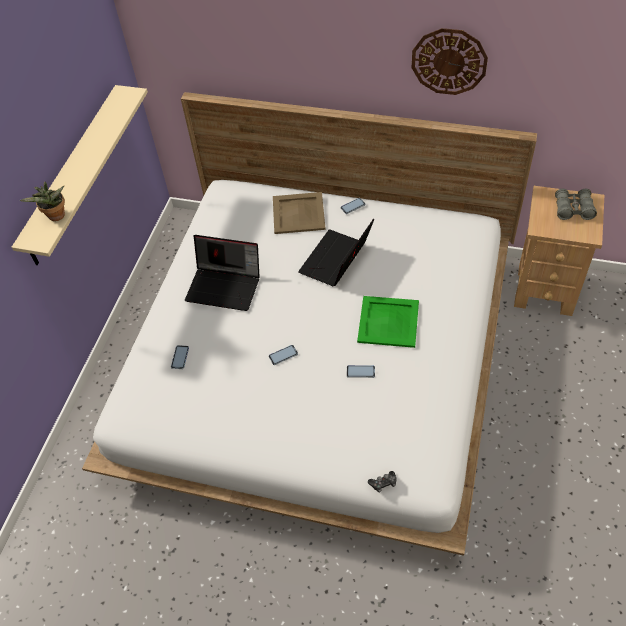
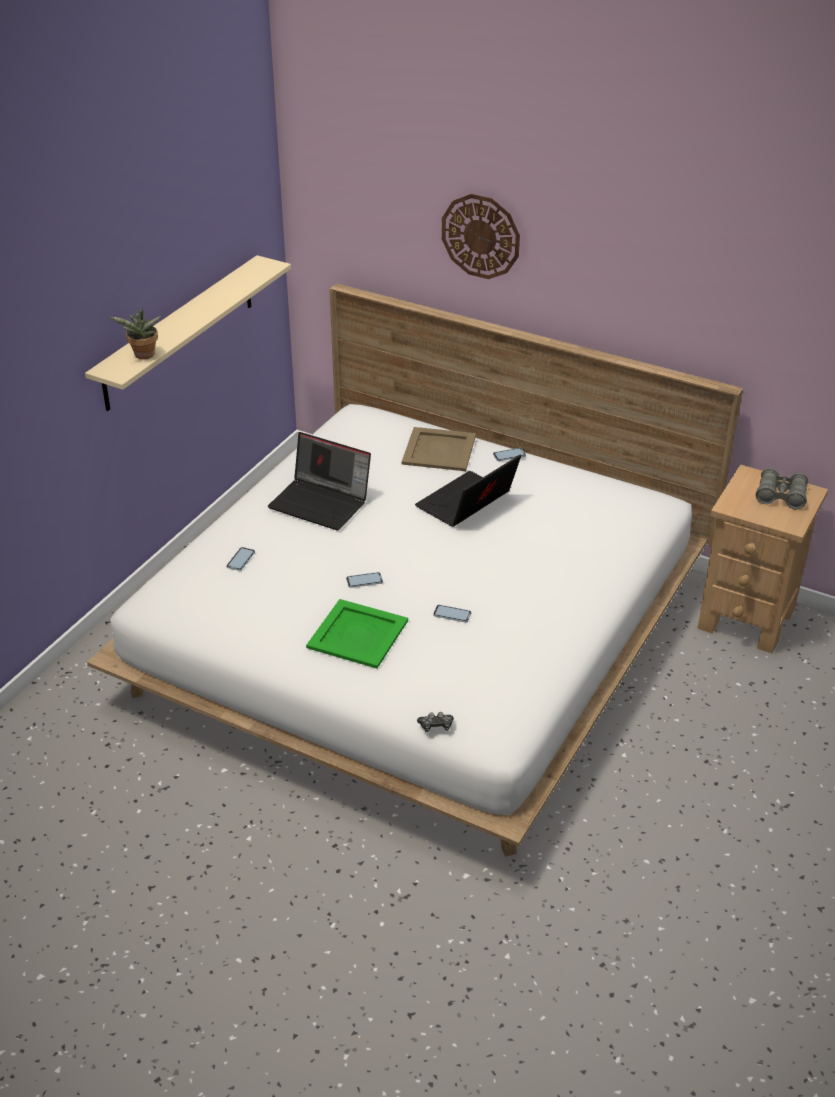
camera: 10 degrees right, 15 degrees down
green tray [357,296,419,348] -> green tray moved to [306,599,408,668]
wall clock [412,28,488,95] -> wall clock moved to [442,194,520,279]

